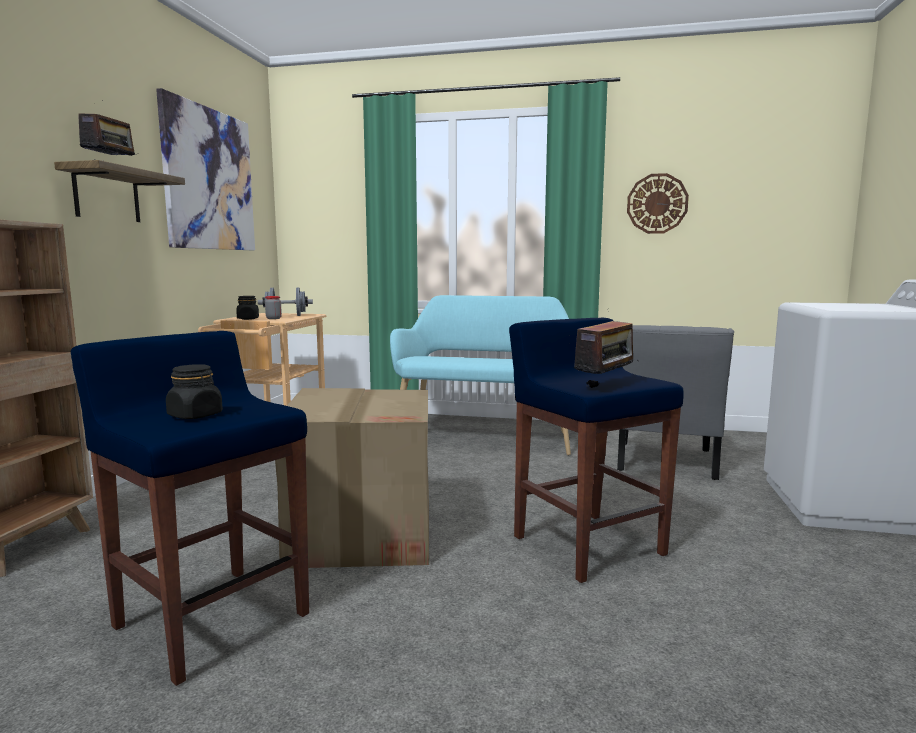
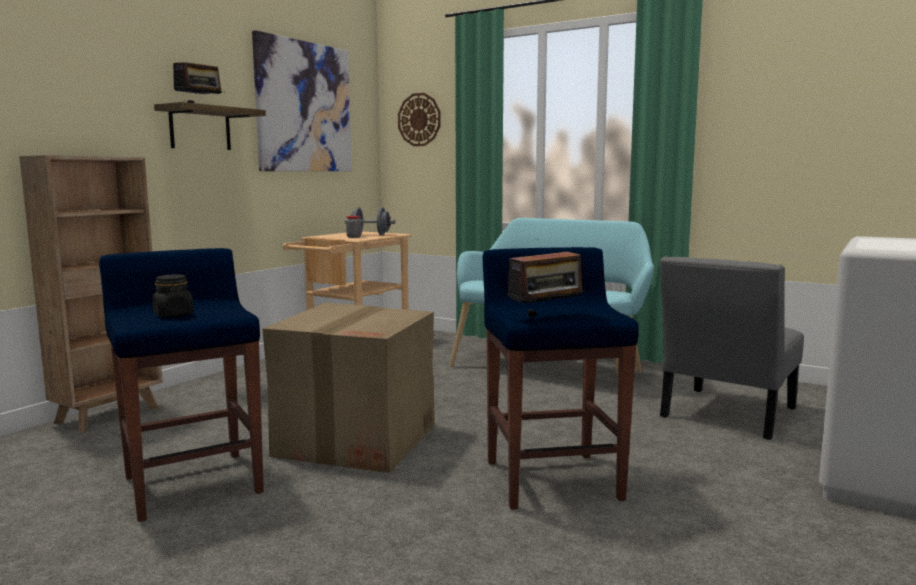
camera: 20 degrees right, 0 degrees up
black jar [236,296,259,320] -> none
wall clock [627,173,689,234] -> wall clock moved to [398,93,441,146]

